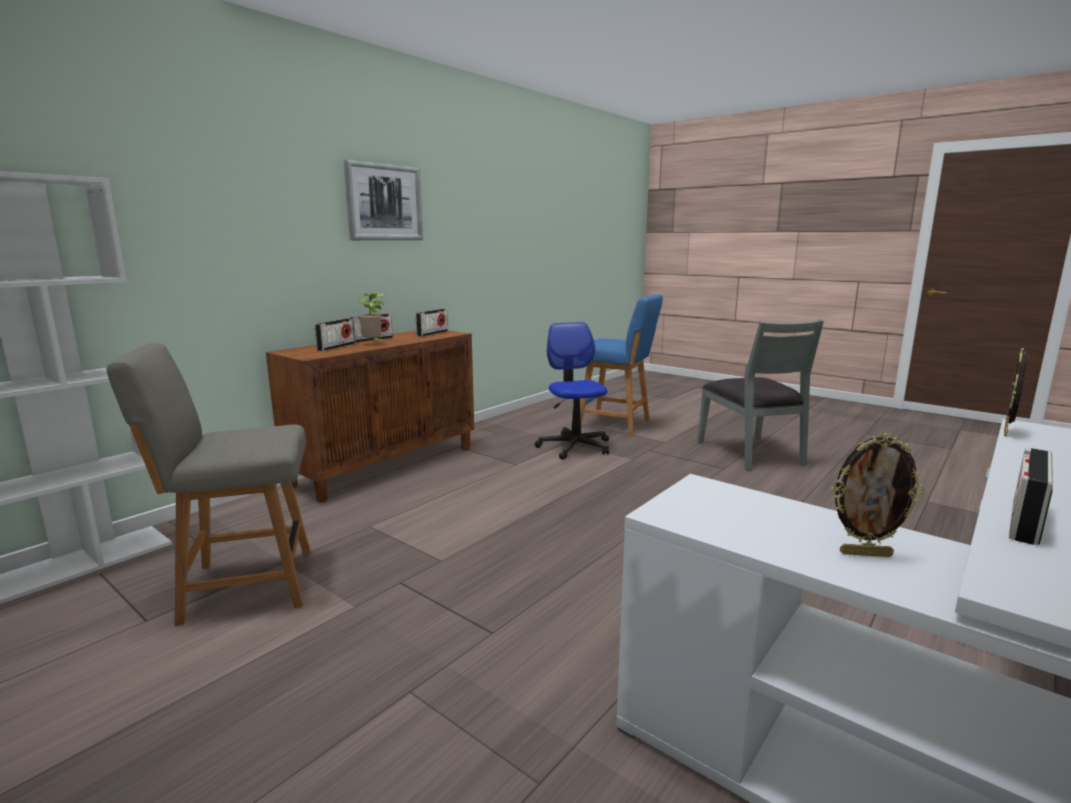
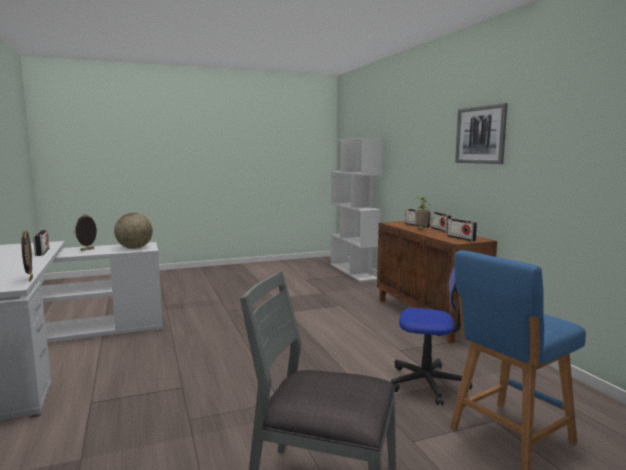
camera: 120 degrees right, 5 degrees down
grey chair [106,343,311,626] -> none
none -> globe [114,213,153,249]

